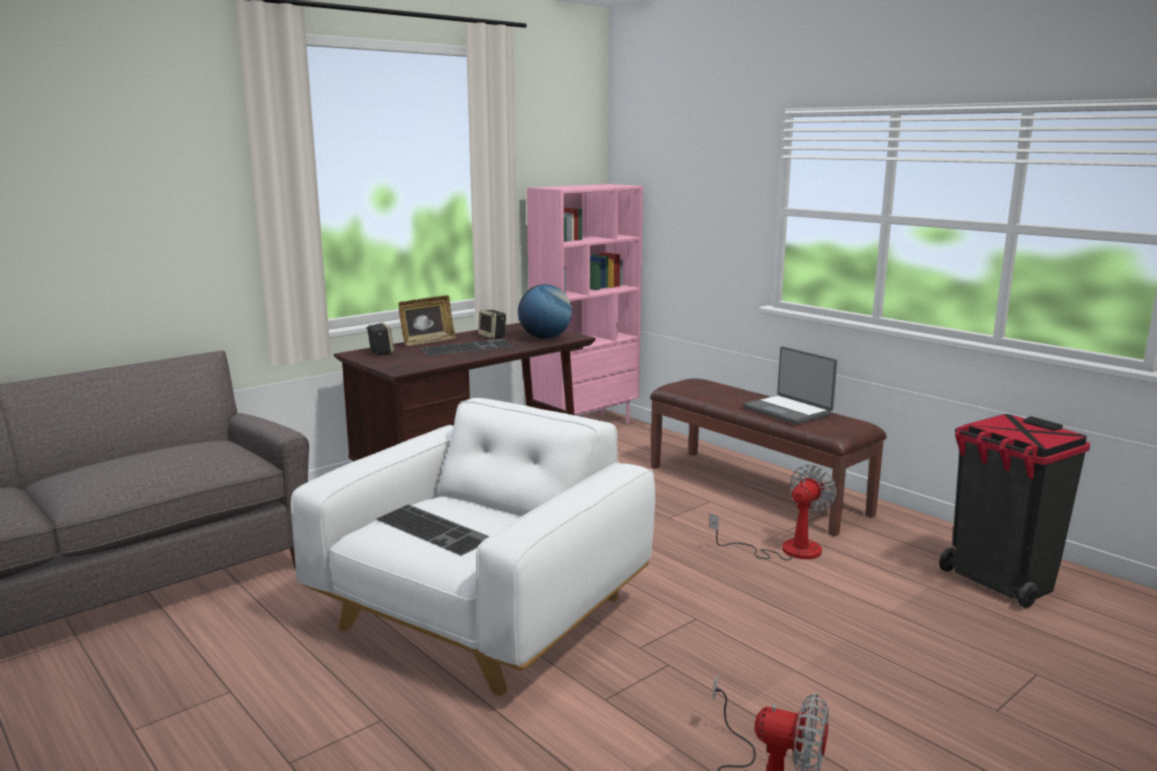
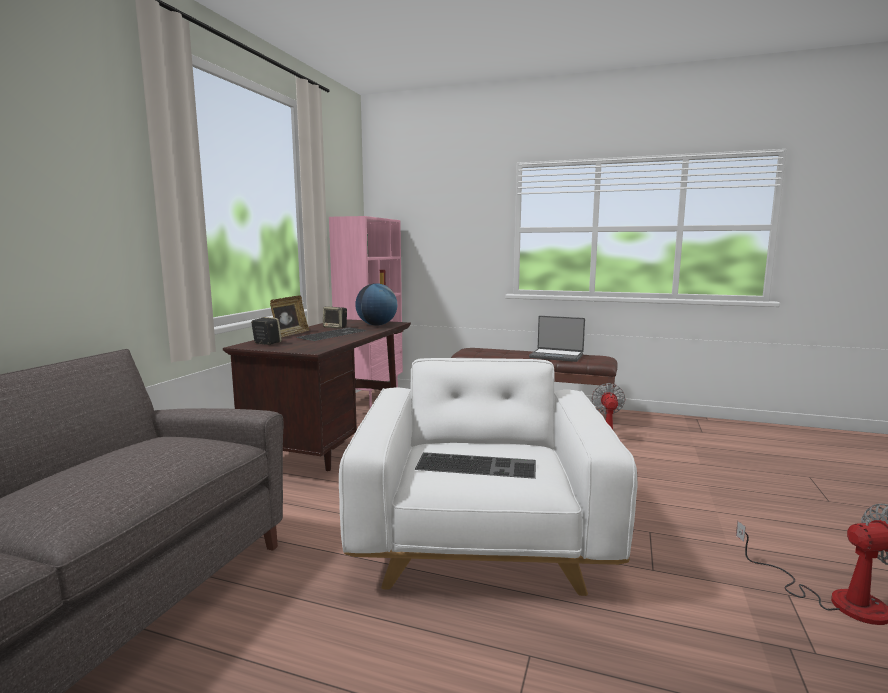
camera: 30 degrees left, 5 degrees down
black trash can [939,414,1090,608] -> none

